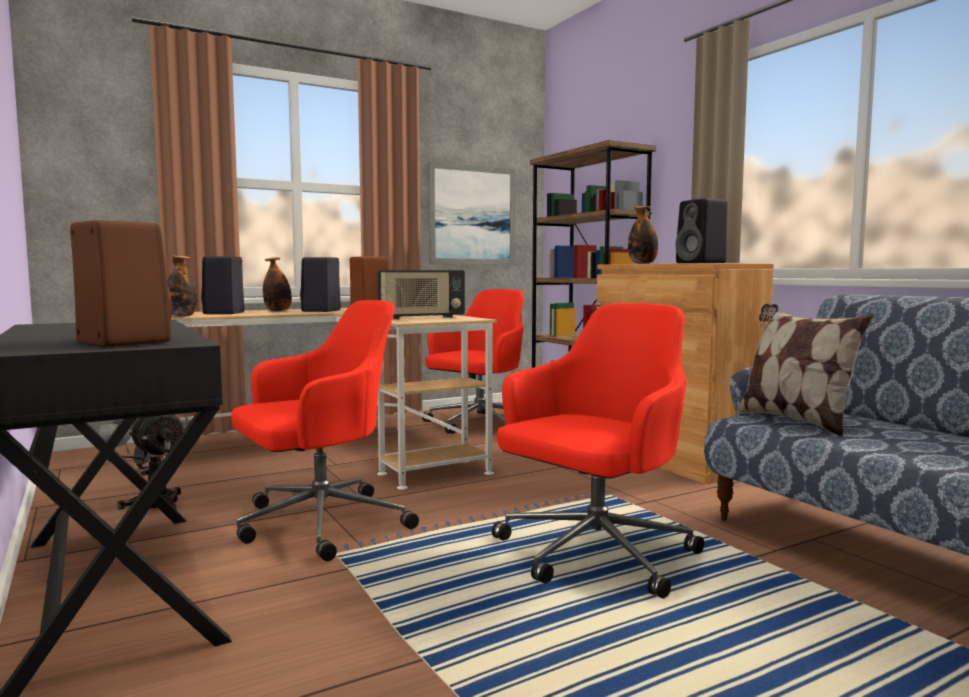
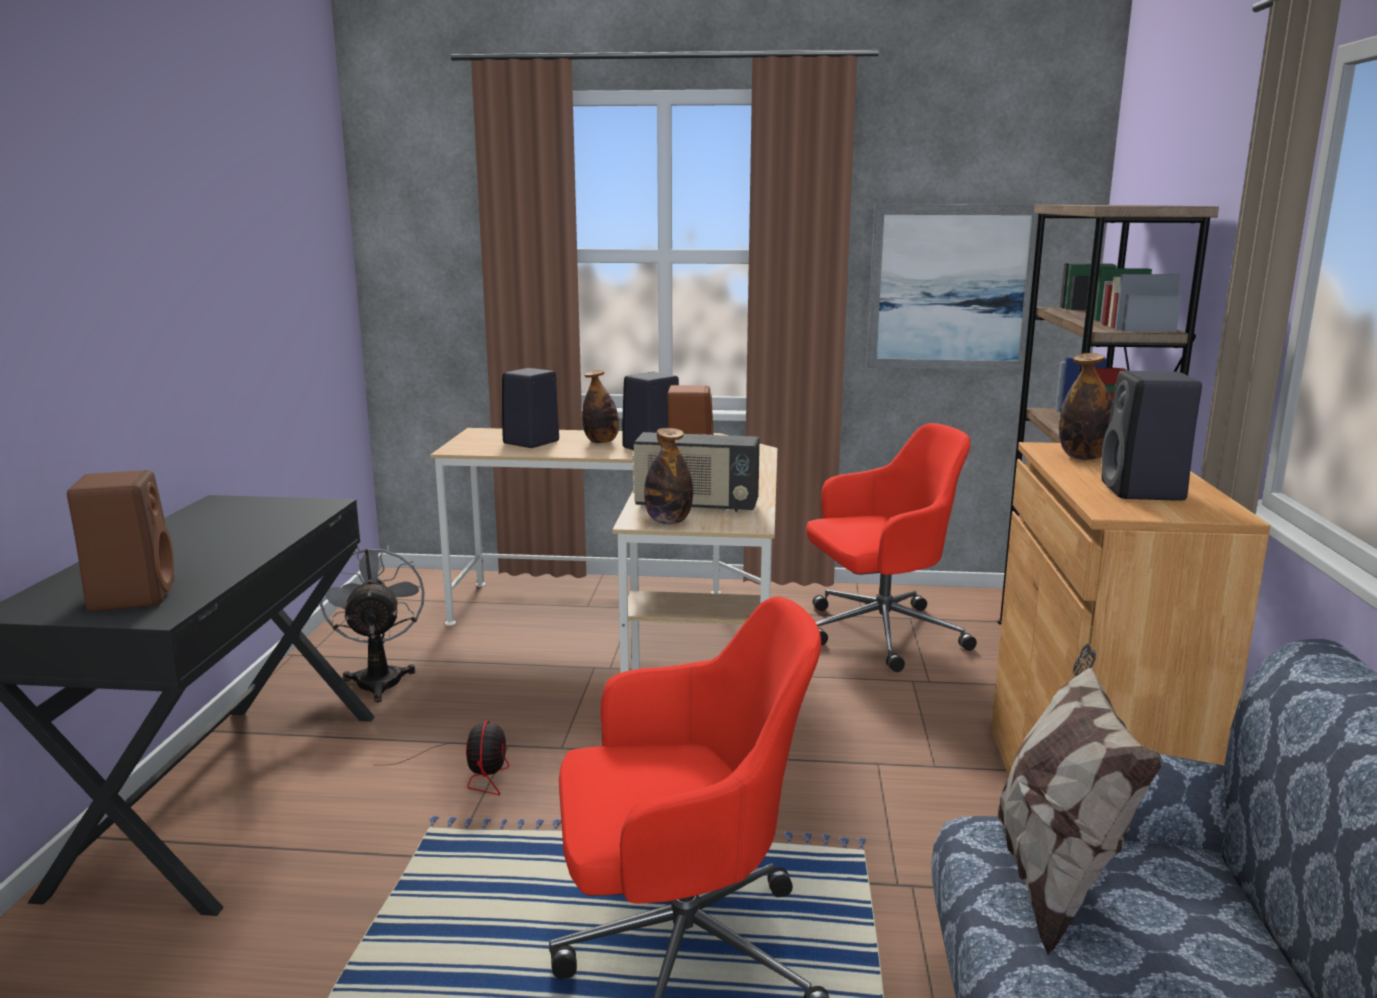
camera: 35 degrees right, 10 degrees up
bottle [167,255,198,317] -> bottle moved to [644,428,693,524]
red office chair [231,300,419,561] -> fan [389,721,509,795]

